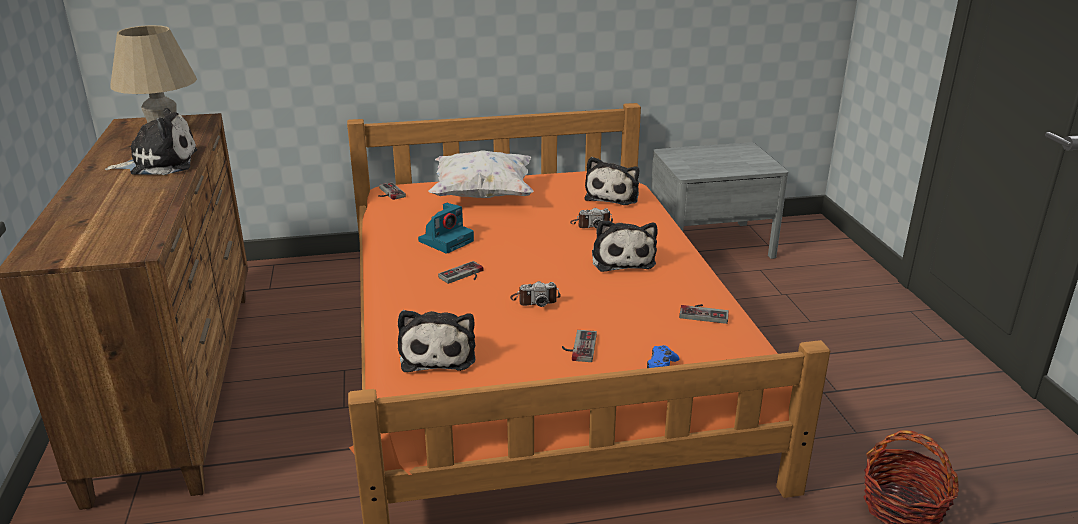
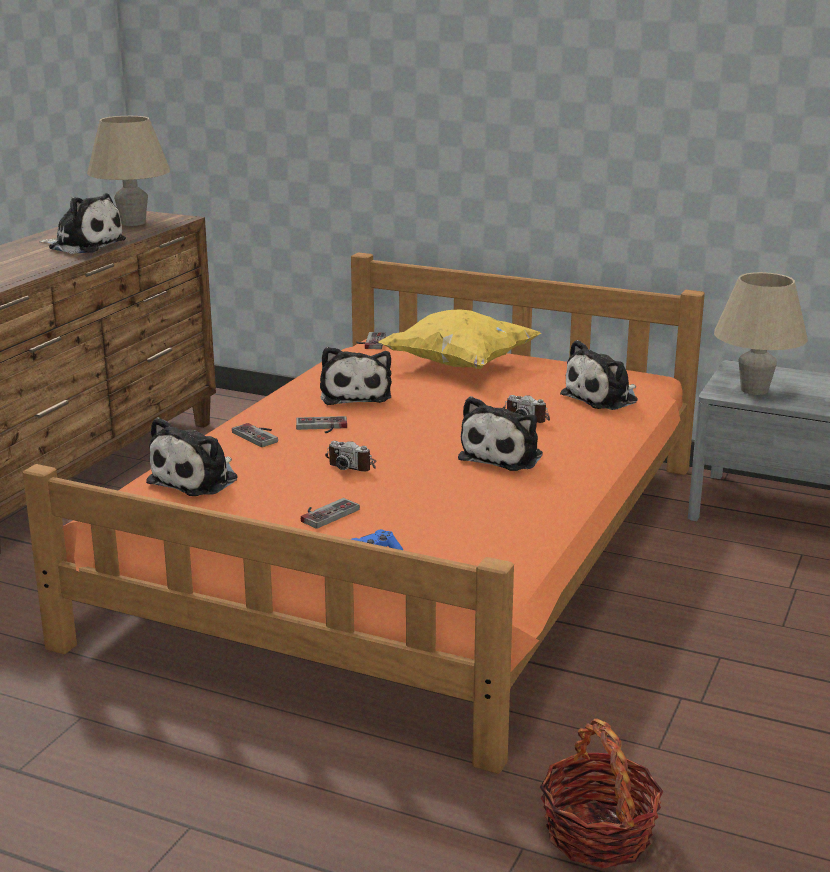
camera: 35 degrees right, 5 degrees down
camera [418,203,474,254] -> plush toy [320,347,392,405]
white pillow [428,150,533,198] -> yellow pillow [378,309,541,369]
game controller [679,304,729,324] -> game controller moved to [232,423,278,447]
none -> beige table lamp [714,272,808,395]

